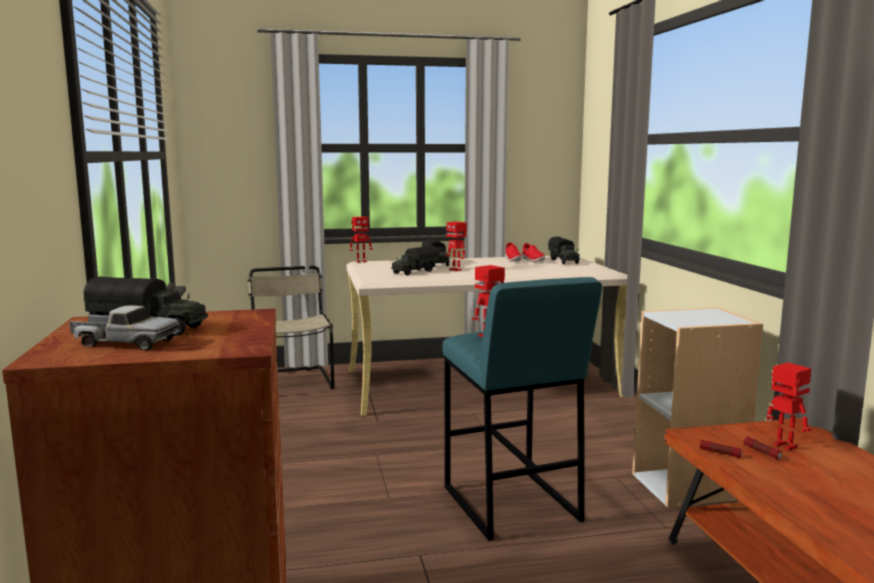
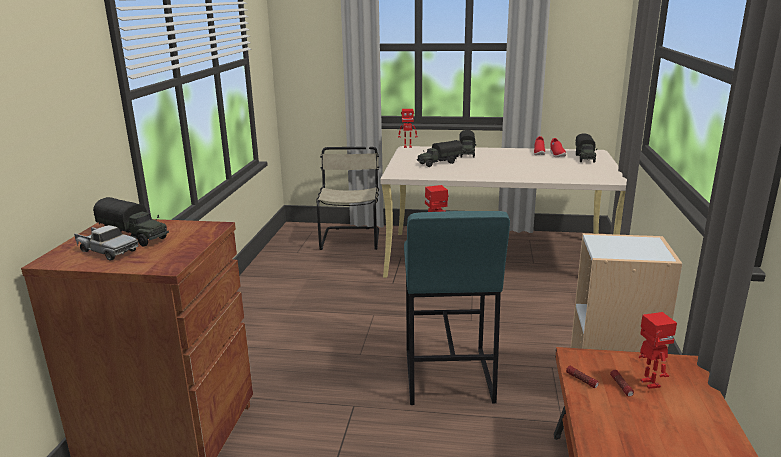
camera: 20 degrees right, 10 degrees up
toy robot [446,221,467,271] -> none

